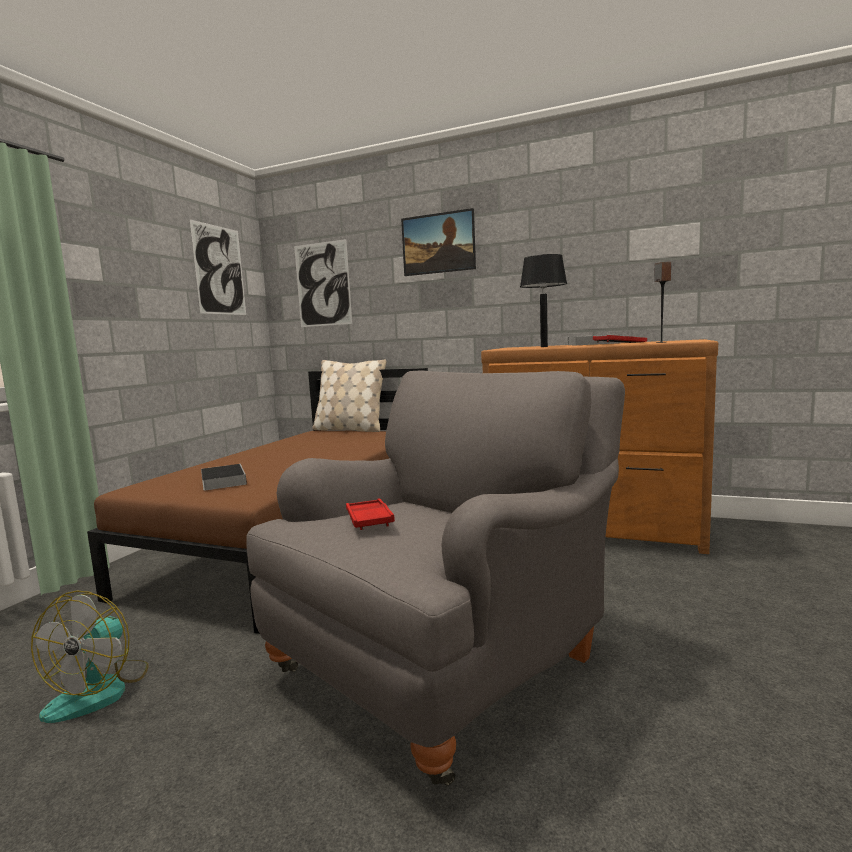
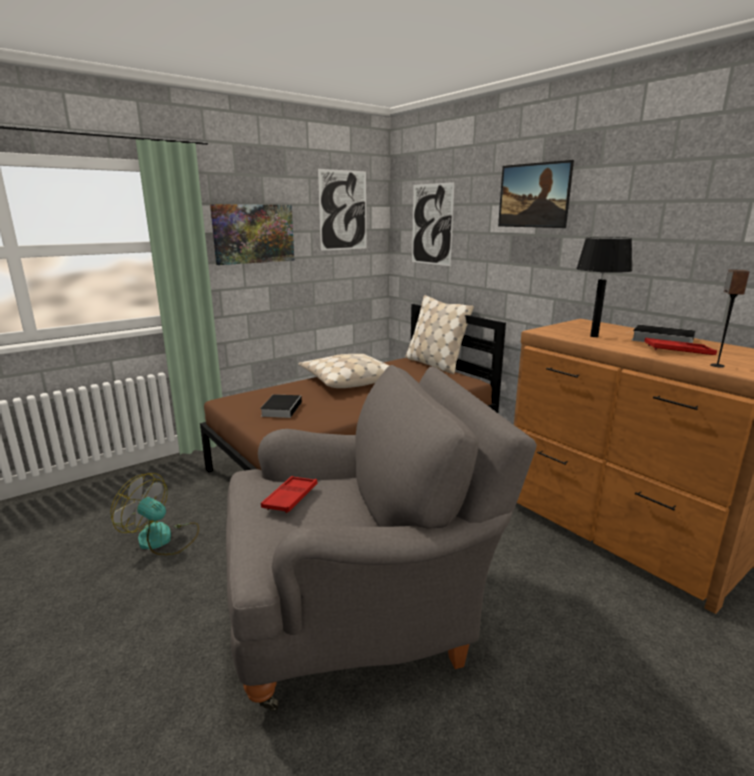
camera: 30 degrees right, 10 degrees up
fan [31,591,149,723] -> fan turned 75 degrees clockwise [110,473,199,555]
none -> picture [210,204,294,265]
none -> beige pillow [299,354,390,388]

